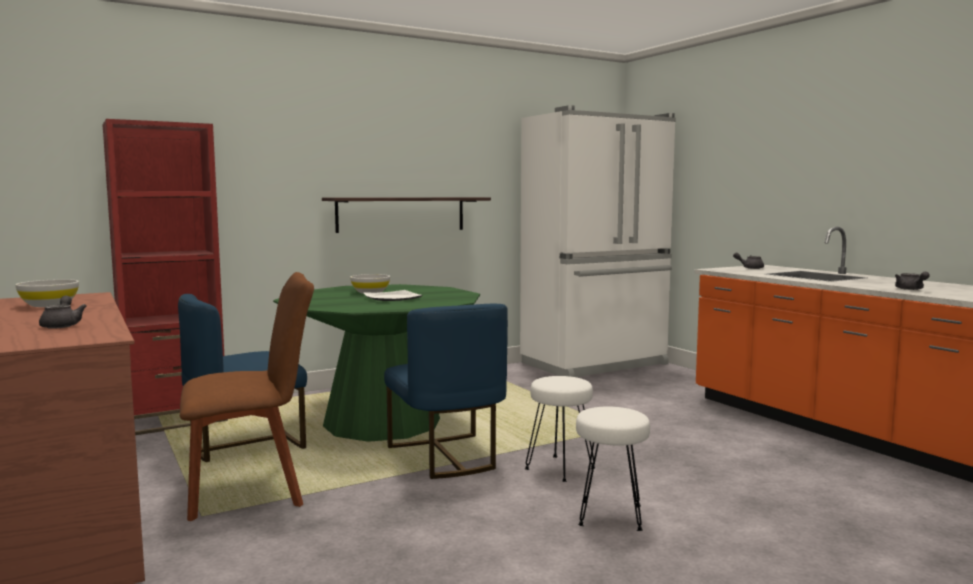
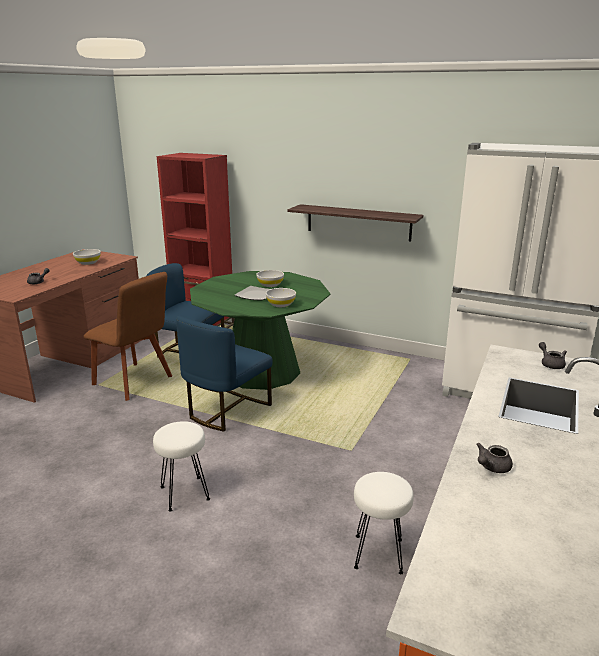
camera: 55 degrees right, 15 degrees up
white stool [525,376,595,482] -> white stool moved to [354,472,414,574]
none -> white bowl [266,288,296,307]

